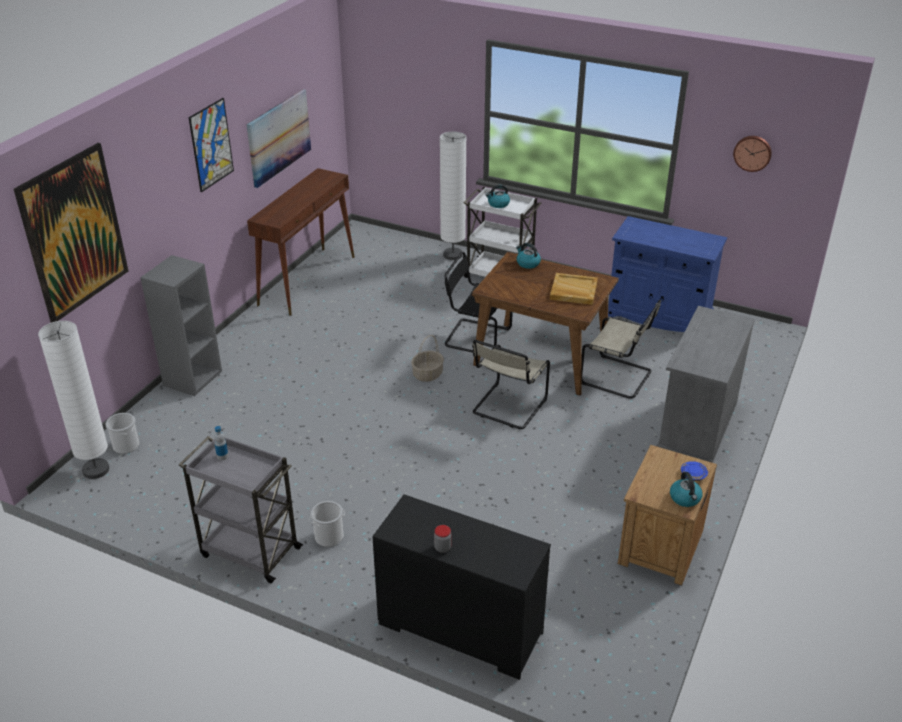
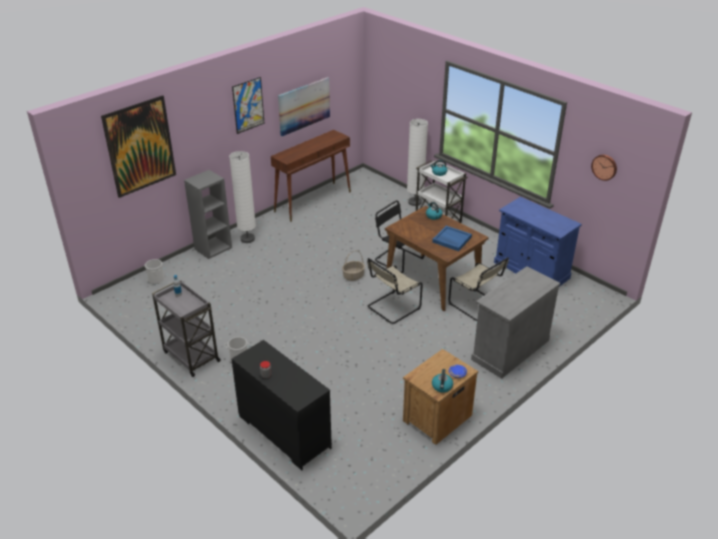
camera: 20 degrees right, 0 degrees up
white floor lamp [38,321,109,479] -> white floor lamp moved to [229,151,256,243]
beige tray [550,273,598,305] -> blue tray [432,226,472,251]

